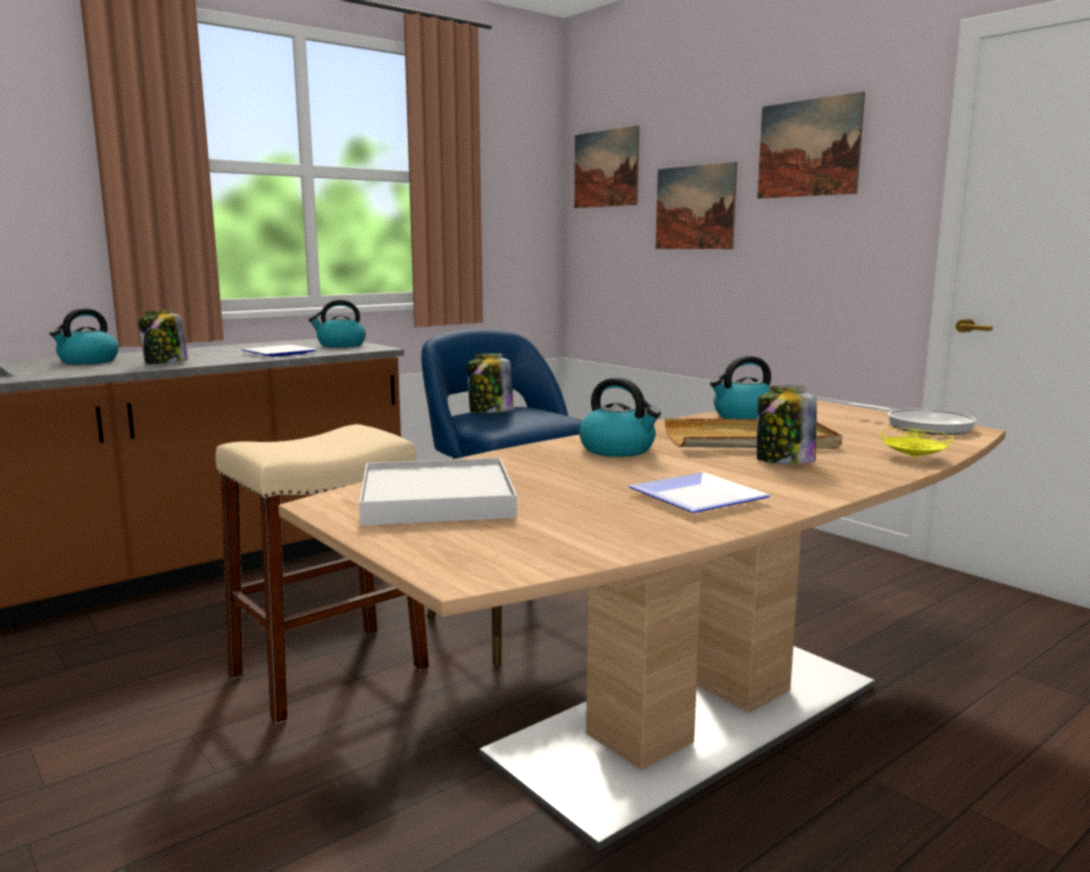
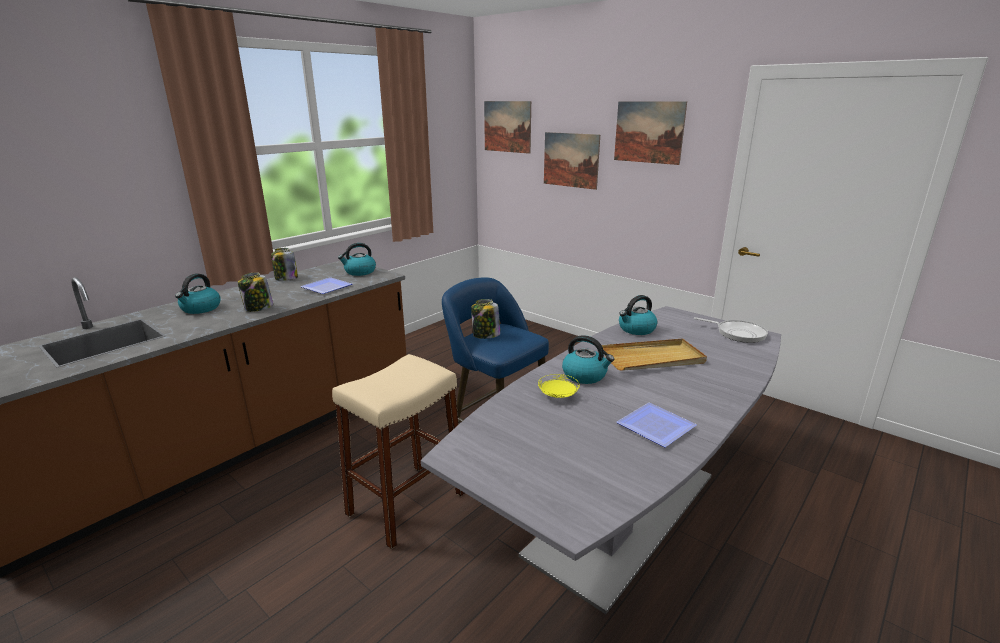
camera: 10 degrees left, 10 degrees up
brown dining table [278,400,1006,851] -> grey dining table [421,306,781,614]
white tray [359,458,517,526] -> none
jar [757,385,817,464] -> jar moved to [271,248,298,281]
yellow plate [879,428,953,458] -> yellow plate moved to [538,374,580,398]

